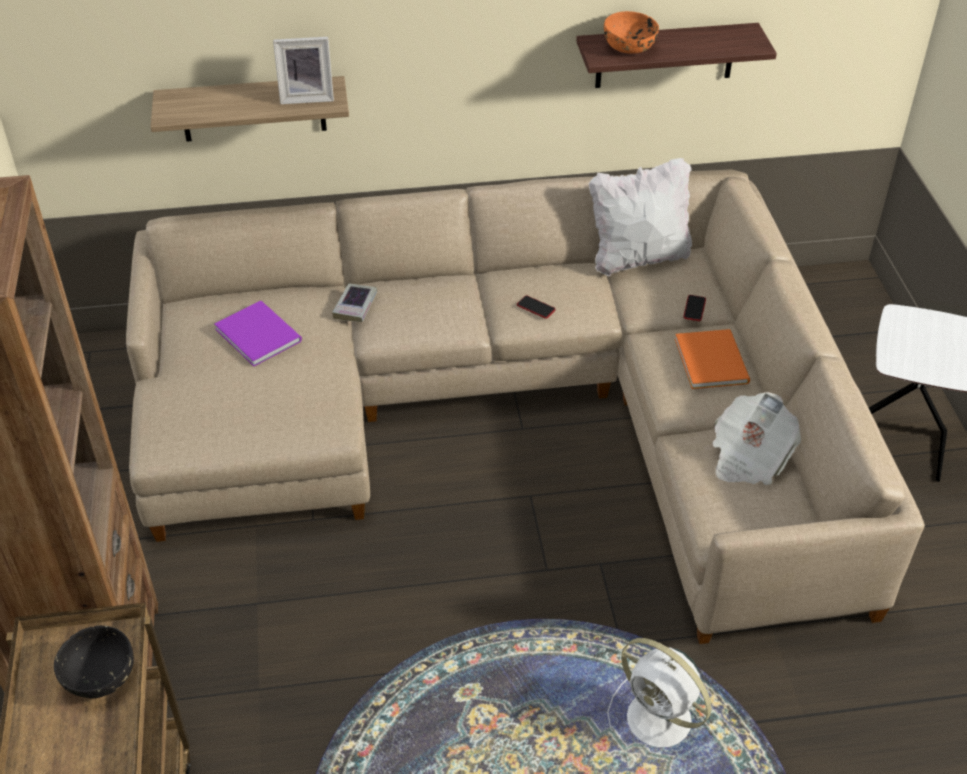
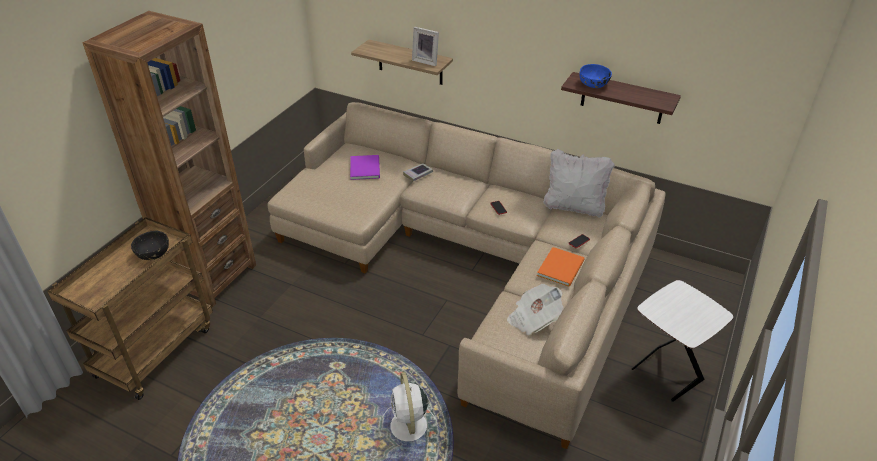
camera: 35 degrees right, 5 degrees down
orange bowl [604,11,659,54] -> blue bowl [580,64,612,88]

